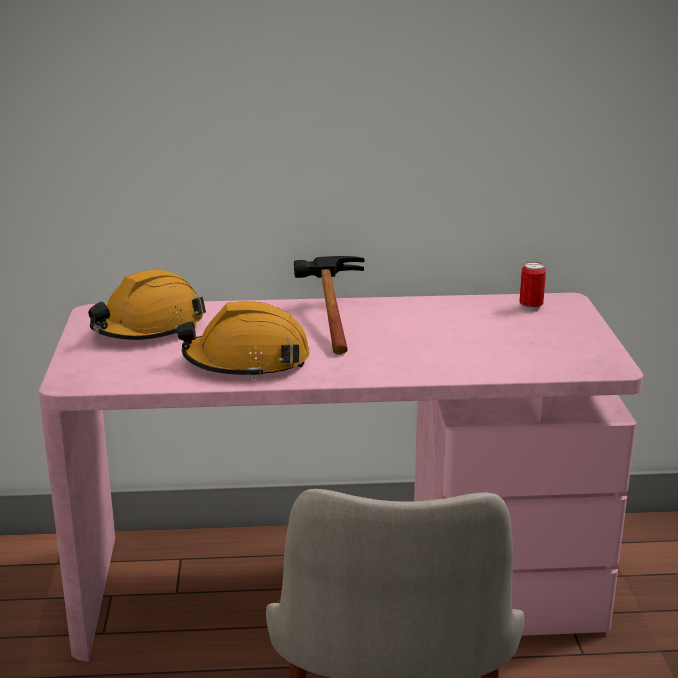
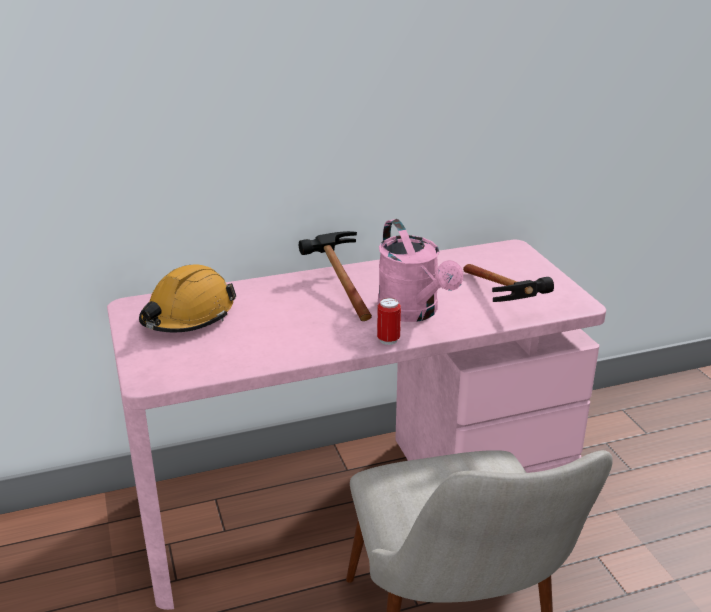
camera: 15 degrees left, 5 degrees up
orange hard hat [177,301,310,379] -> none
can [519,262,546,311] -> can moved to [377,298,401,345]
none -> pink watering can [378,219,463,322]
none -> hammer [463,264,554,302]

